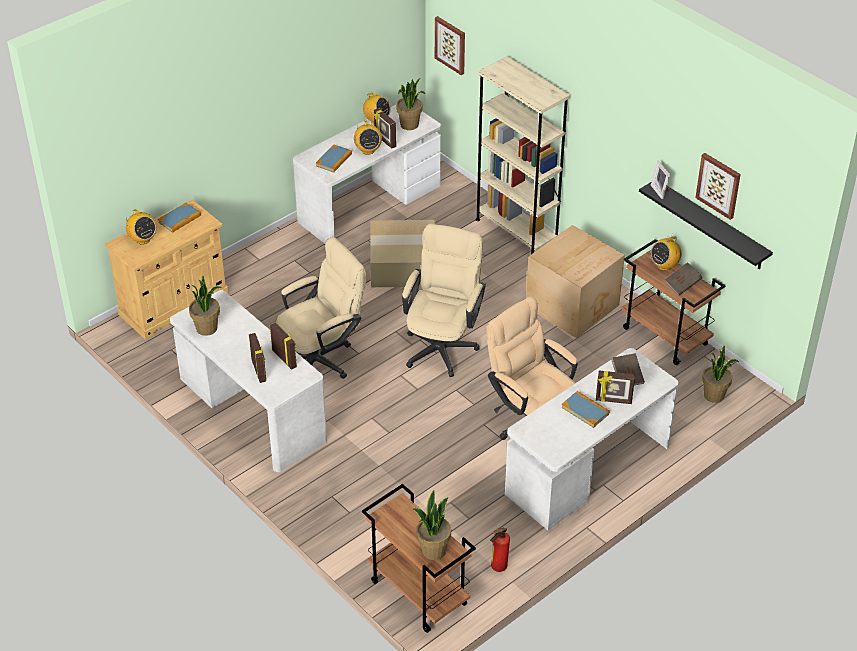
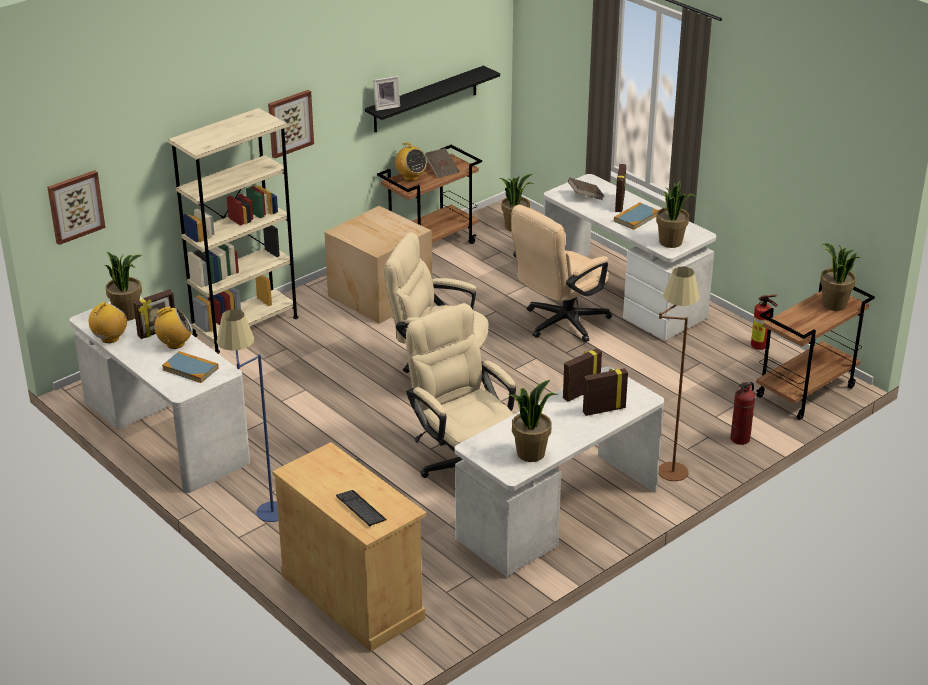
camera: 90 degrees left, 10 degrees down
radio [125,209,157,245] -> keyboard [336,490,387,527]
book [158,203,201,233] -> none
cardboard box [370,220,435,287] -> none
picture [696,153,741,220] -> picture moved to [268,90,314,158]
none -> blue floor lamp [217,309,278,522]
none -> potted plant [656,181,696,248]
none -> brown floor lamp [658,267,699,481]
none -> fire extinguisher [730,382,755,445]

